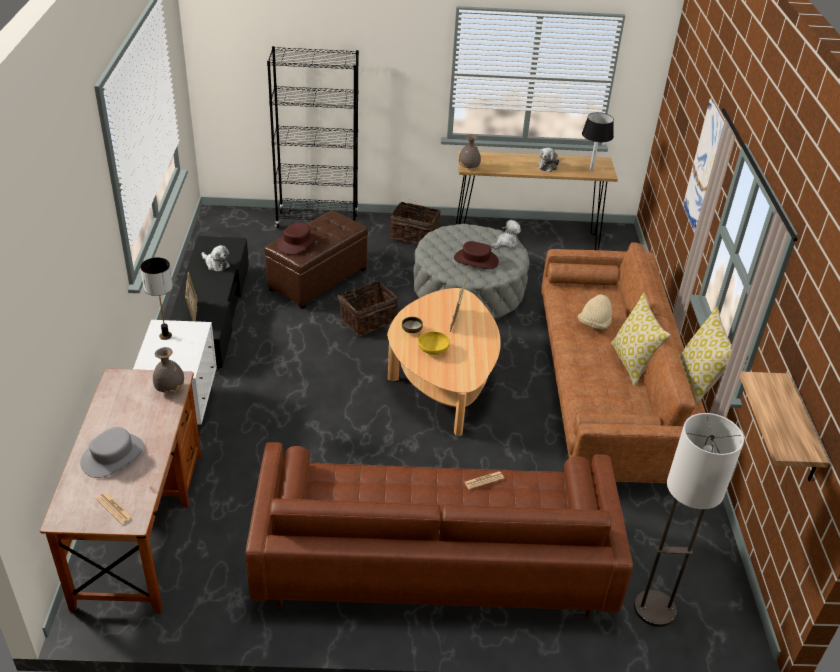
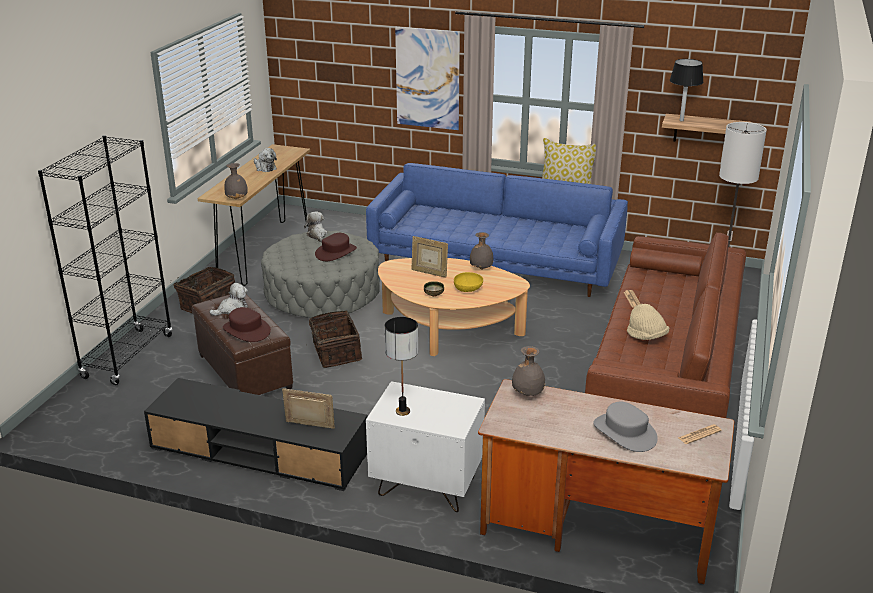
camera: 70 degrees left, 10 degrees down
plush toy [202,245,230,271] -> plush toy moved to [209,283,248,316]
brown sofa [541,242,706,483] -> blue sofa [366,163,628,297]
beige hat [578,294,612,329] -> beige hat moved to [627,304,669,340]
black table lamp [582,112,614,171] -> black table lamp moved to [670,59,704,121]
pillow [611,293,671,387] -> none
none -> grey vase [470,232,494,269]

